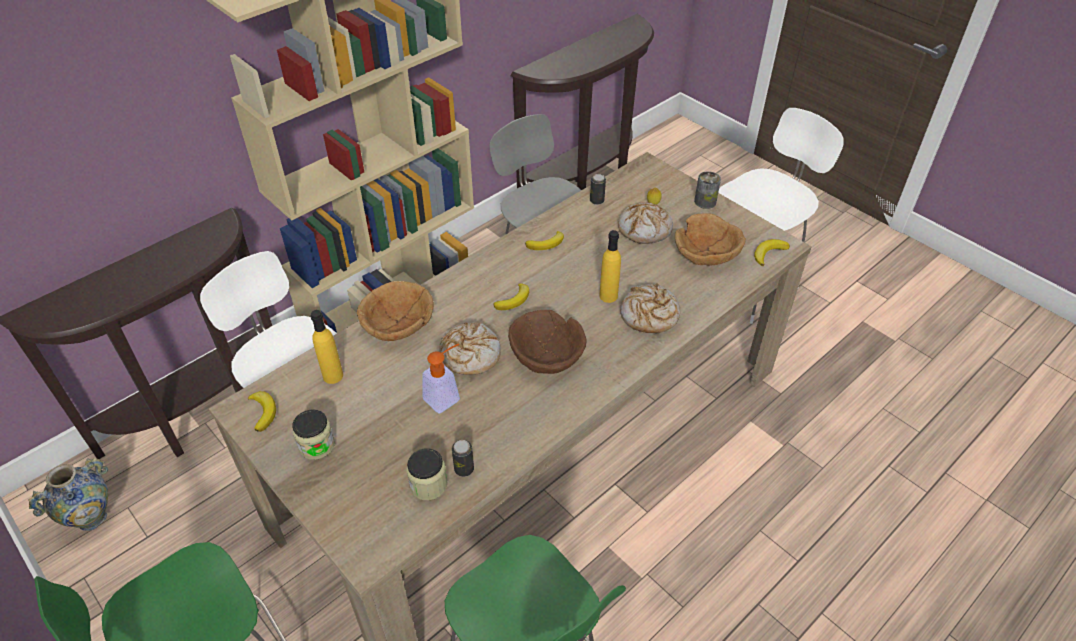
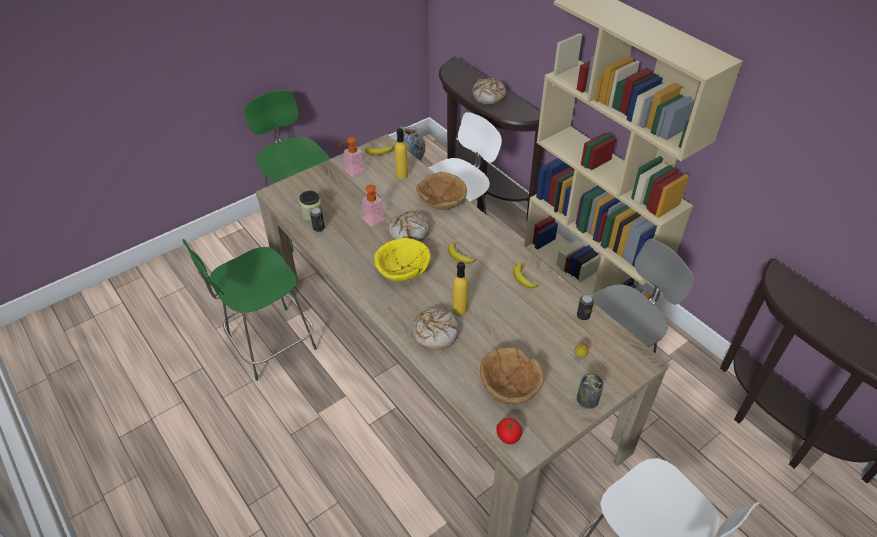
camera: 95 degrees right, 0 degrees up
jar [292,410,335,460] -> soap dispenser [337,137,365,177]
brown bowl [508,310,587,374] -> yellow bowl [374,238,431,281]
bread [618,203,673,244] -> bread moved to [472,78,506,105]
banana [754,239,790,266] -> tomato [496,418,523,444]

